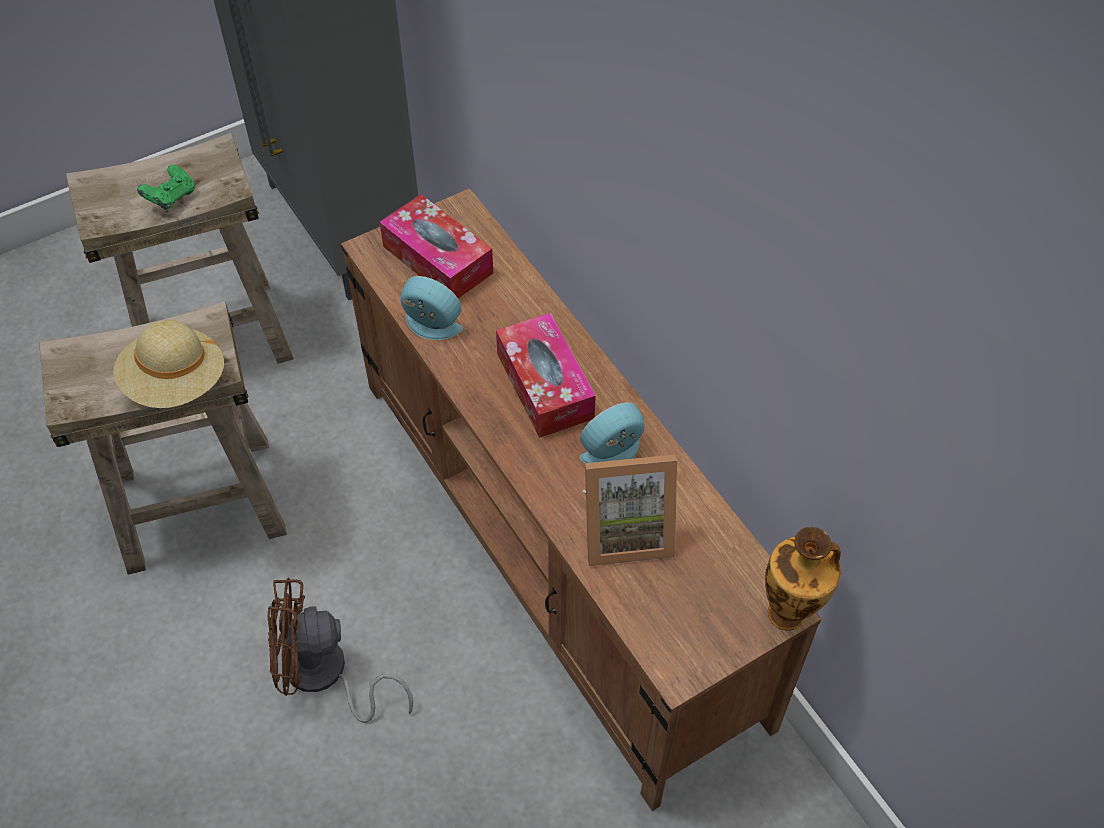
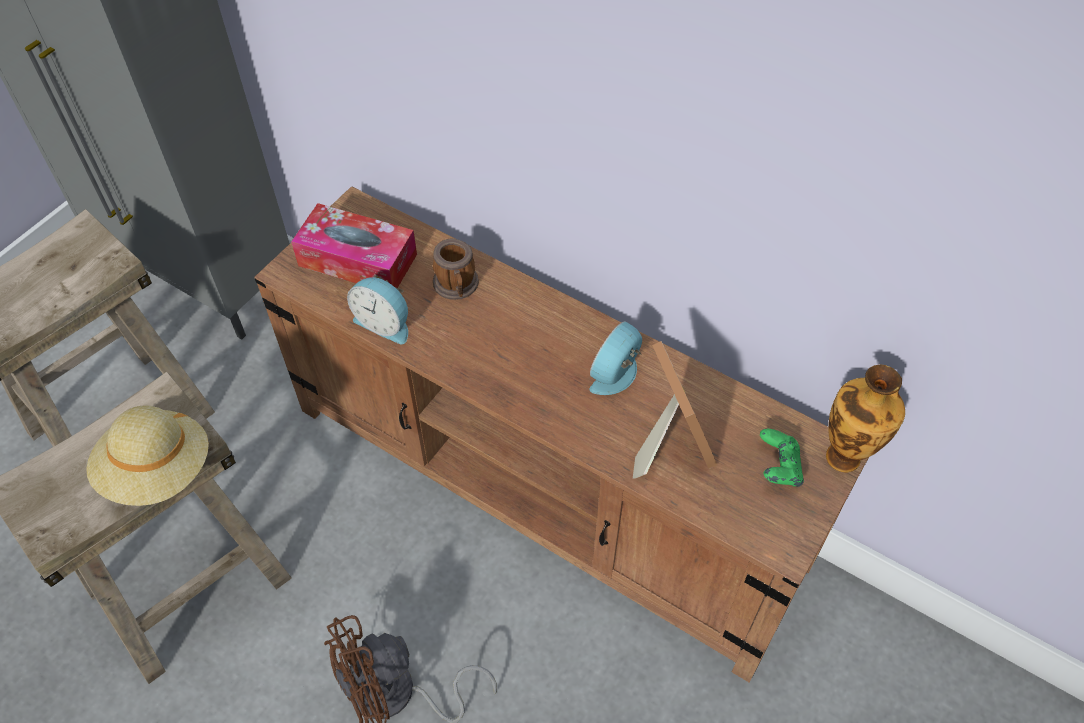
camera: 25 degrees left, 0 degrees up
green game controller [137,165,195,210] -> green game controller moved to [760,429,804,487]
alarm clock [401,276,463,340] -> alarm clock turned 150 degrees counterclockwise [347,277,408,344]
tissue box [496,313,596,438] -> none
picture frame [583,455,677,566] -> picture frame turned 75 degrees counterclockwise [633,341,717,479]
none -> mug [433,239,479,300]

